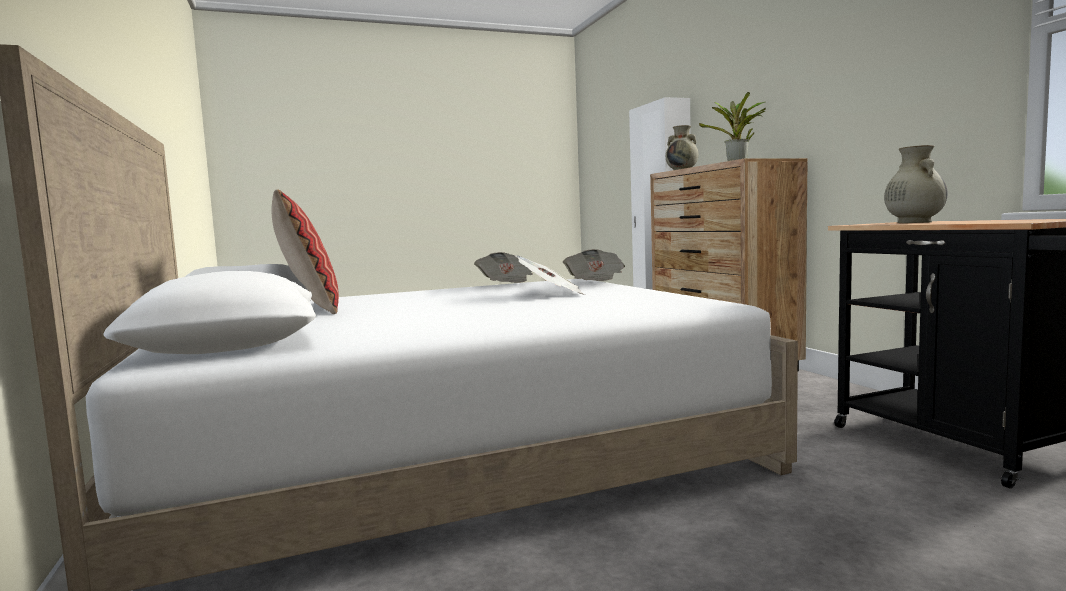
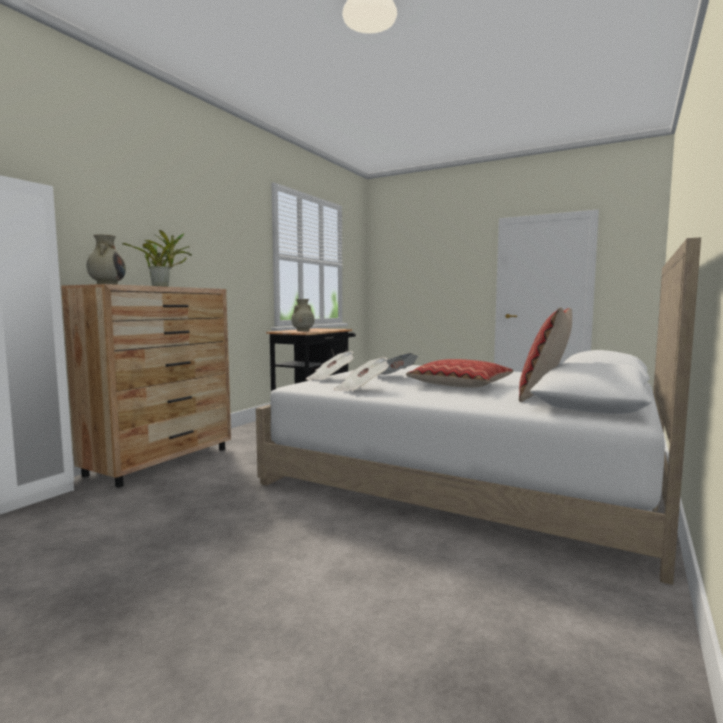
camera: 130 degrees left, 0 degrees up
none -> pillow [406,359,514,388]

